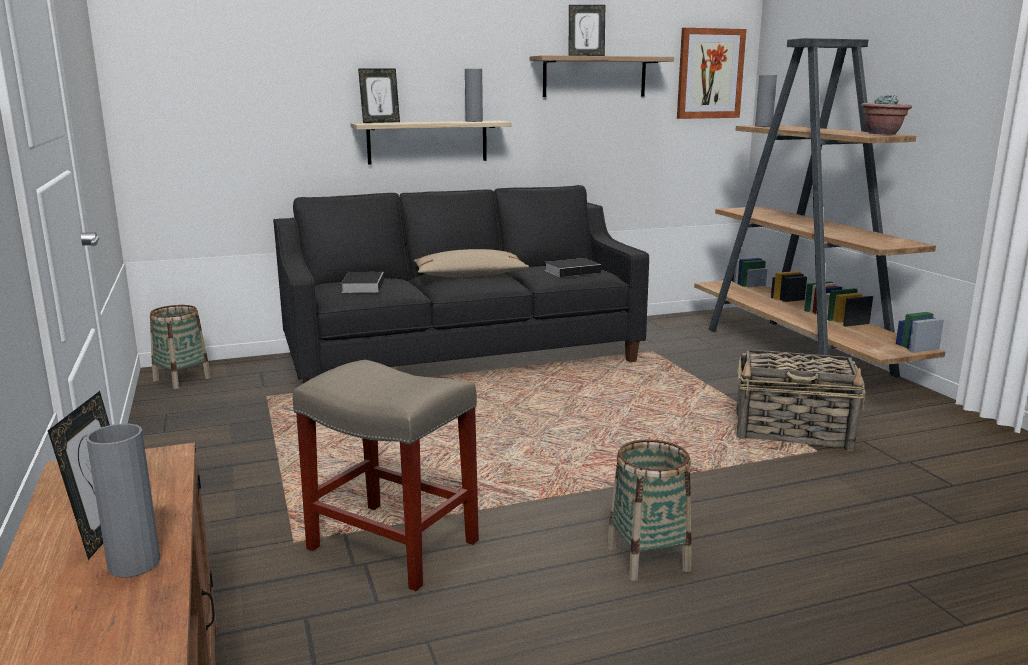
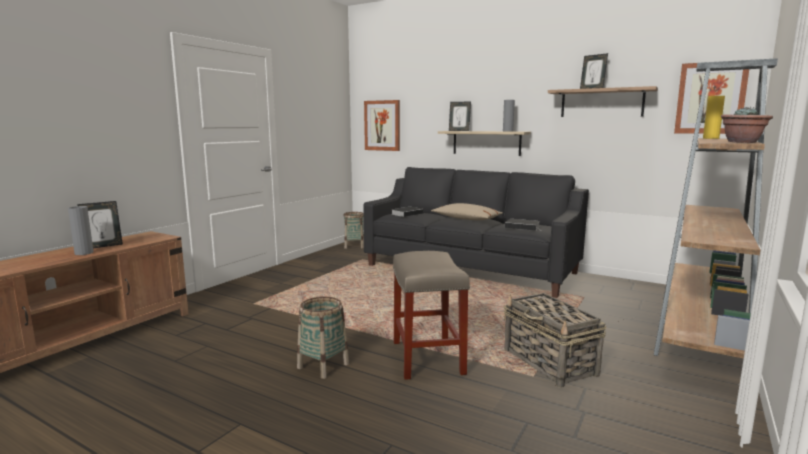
camera: 50 degrees right, 5 degrees down
beige stool [293,360,479,591] -> beige stool moved to [393,251,470,380]
grey vase [755,75,777,127] -> yellow vase [703,96,725,139]
none -> picture [364,100,400,151]

